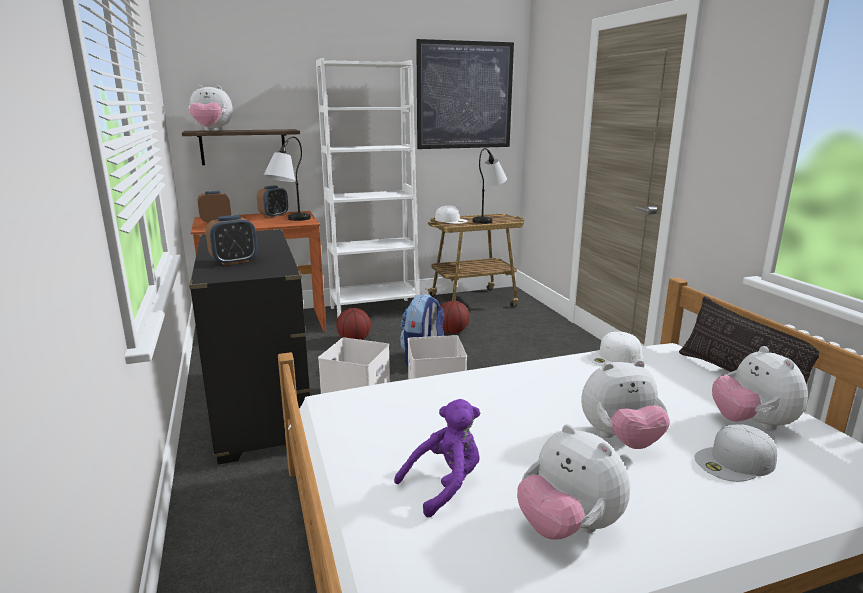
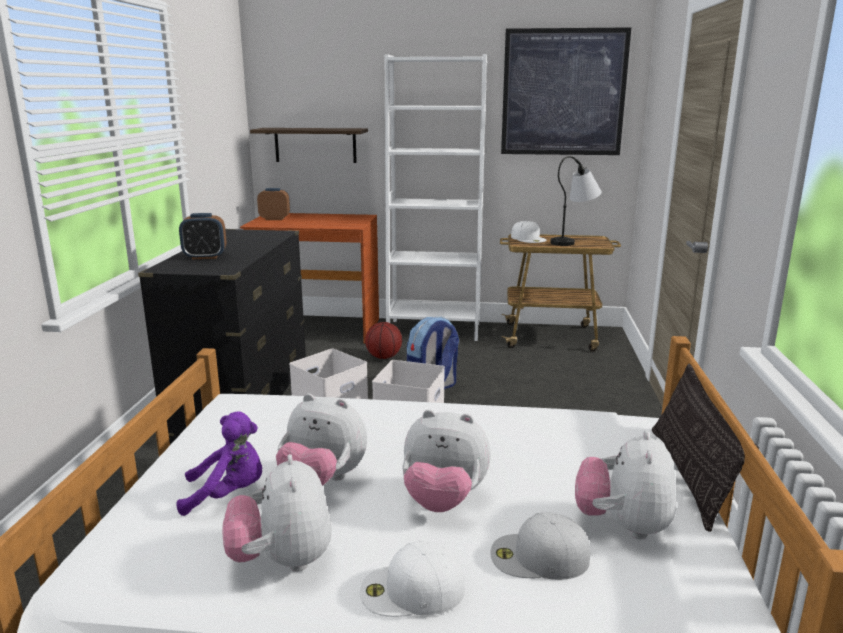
camera: 25 degrees right, 0 degrees up
plush toy [189,85,233,131] -> plush toy moved to [276,393,367,486]
alarm clock [257,185,288,218] -> none
table lamp [263,136,311,221] -> none
basketball [441,301,470,334] -> none
white cap [587,332,642,366] -> white cap moved to [360,541,465,617]

